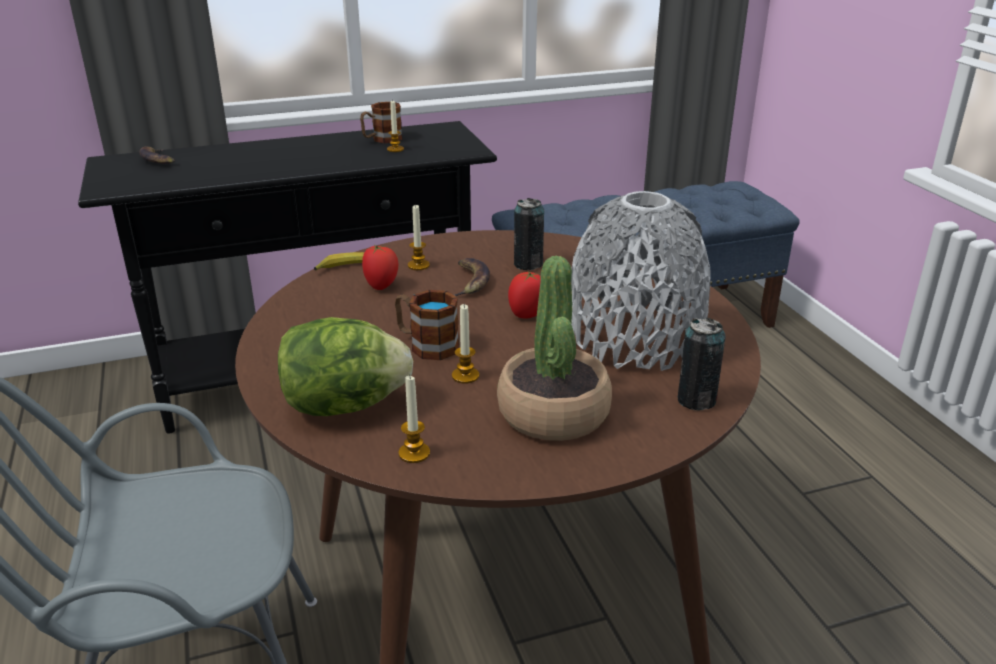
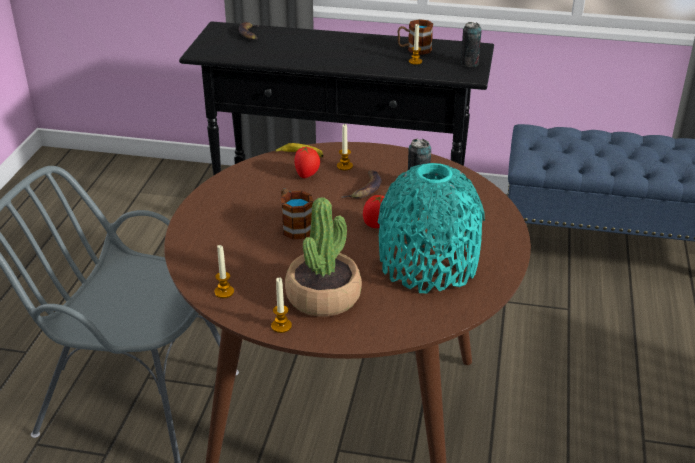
camera: 30 degrees right, 5 degrees up
lettuce [278,317,413,416] -> none
candle [452,304,479,384] -> candle moved to [271,277,292,333]
grey vase [571,191,711,371] -> turquoise vase [378,163,485,293]
can [677,318,726,410] -> can moved to [461,22,482,67]

